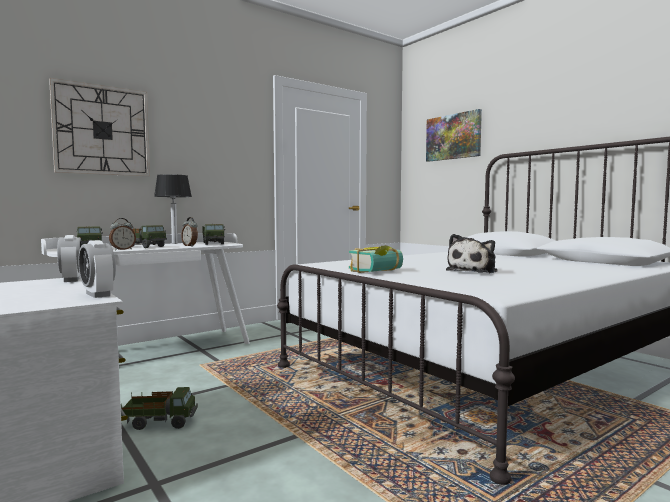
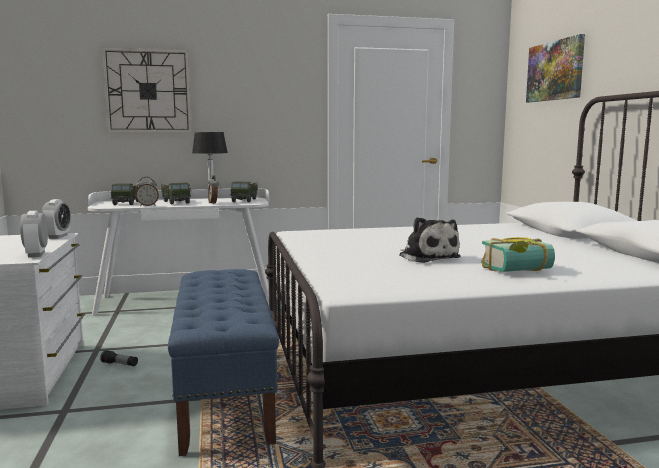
camera: 25 degrees right, 5 degrees up
toy truck [121,387,198,430] -> flashlight [100,350,138,366]
book [349,245,403,273] -> book moved to [481,237,555,272]
plush toy [446,234,498,273] -> plush toy turned 90 degrees counterclockwise [399,217,461,263]
none -> blue bench [168,269,279,456]

